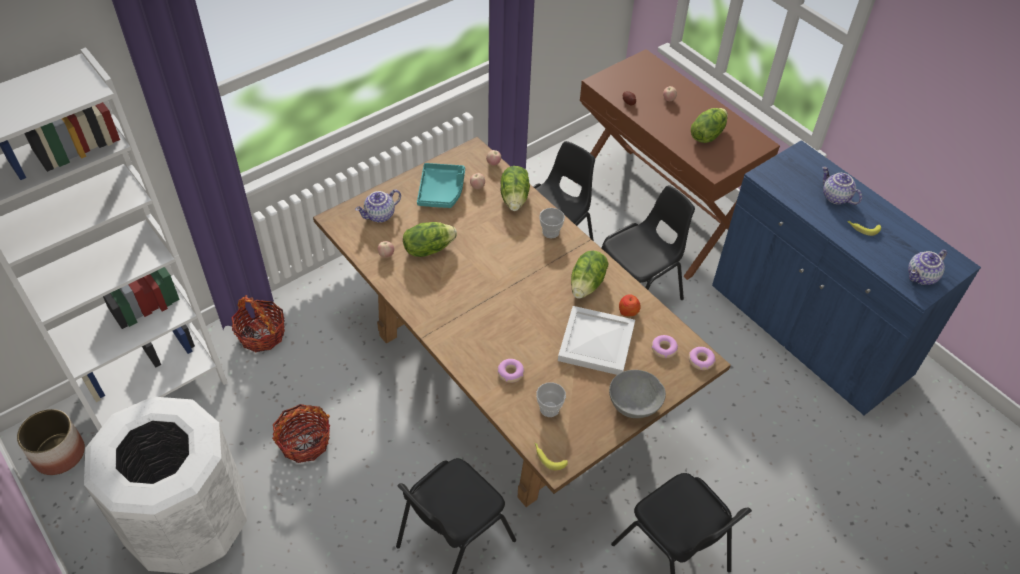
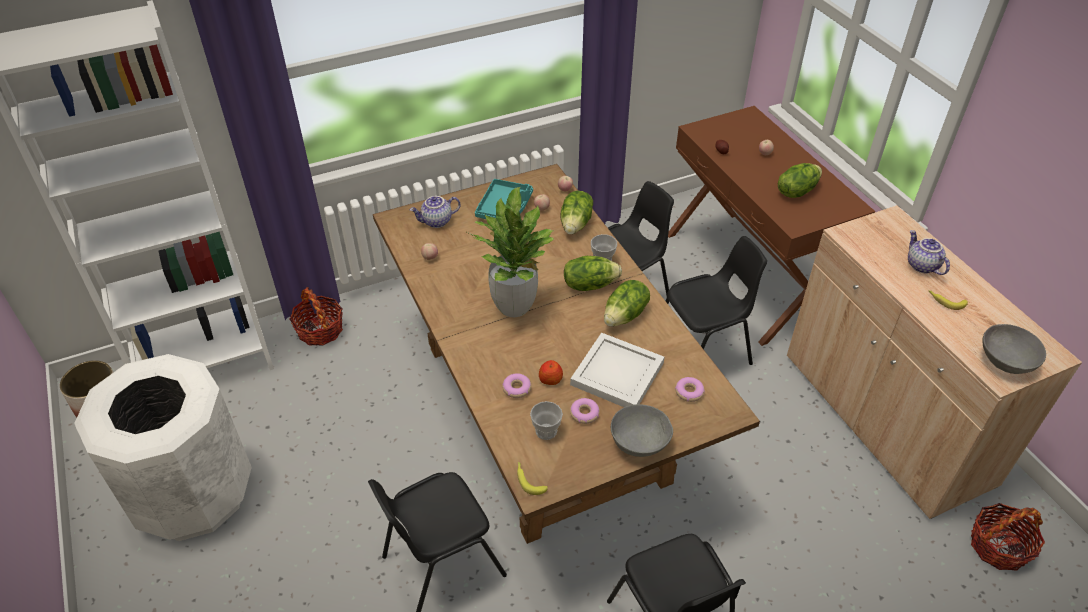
camera: 15 degrees right, 5 degrees down
basket [272,404,330,463] -> basket moved to [971,503,1045,571]
lettuce [403,222,457,257] -> lettuce moved to [564,256,622,291]
apple [619,294,641,316] -> apple moved to [539,360,563,385]
donut [689,347,716,370] -> donut moved to [570,398,600,424]
blue cabinet [712,140,981,415] -> beige cabinet [787,205,1082,519]
teapot [908,250,947,285] -> grey bowl [983,324,1046,374]
none -> potted plant [467,187,554,317]

